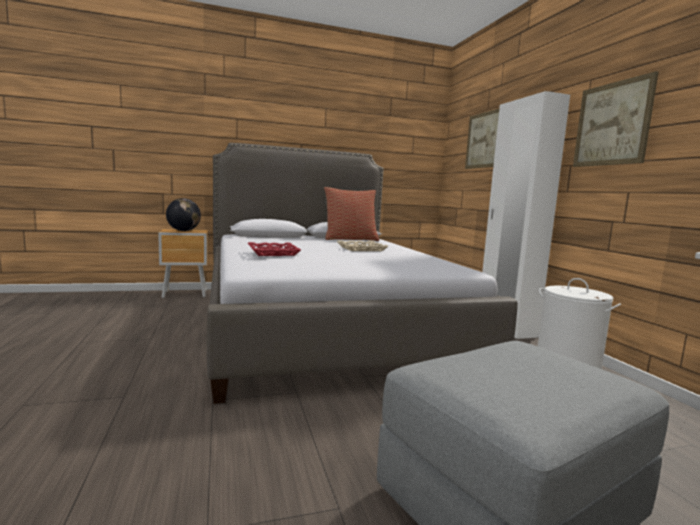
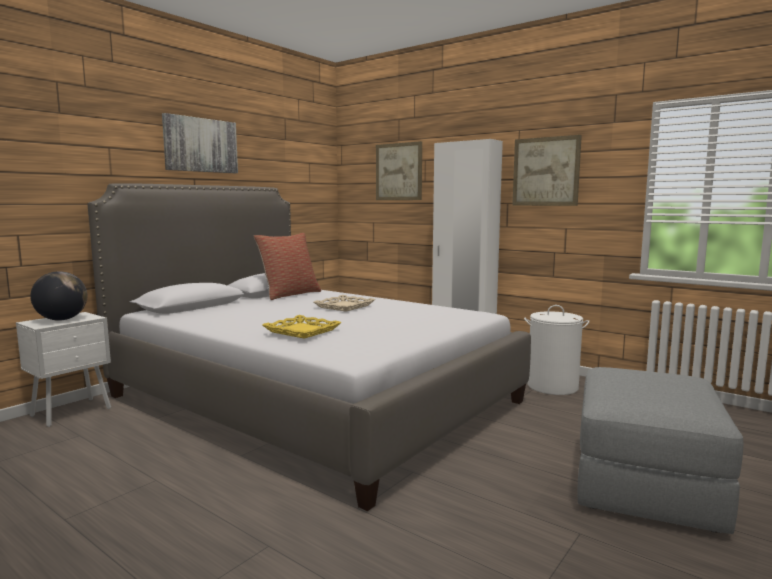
camera: 35 degrees left, 0 degrees up
brown nightstand [158,229,208,298] -> white nightstand [16,312,111,427]
red tray [248,242,301,256] -> yellow tray [262,315,342,339]
none -> picture [162,113,238,173]

